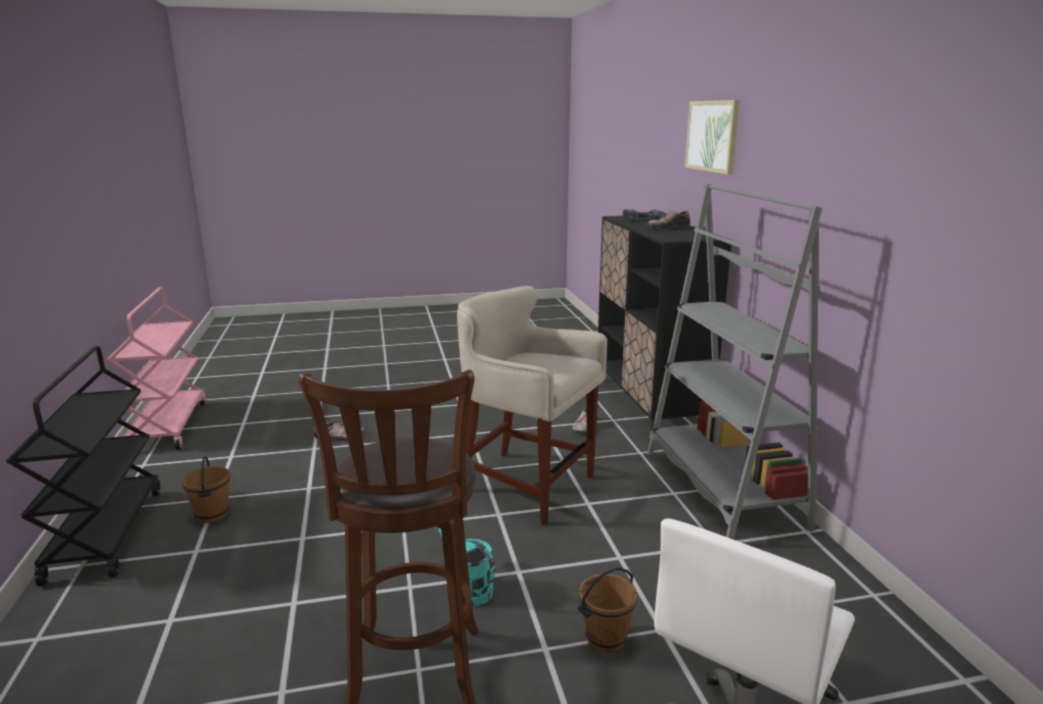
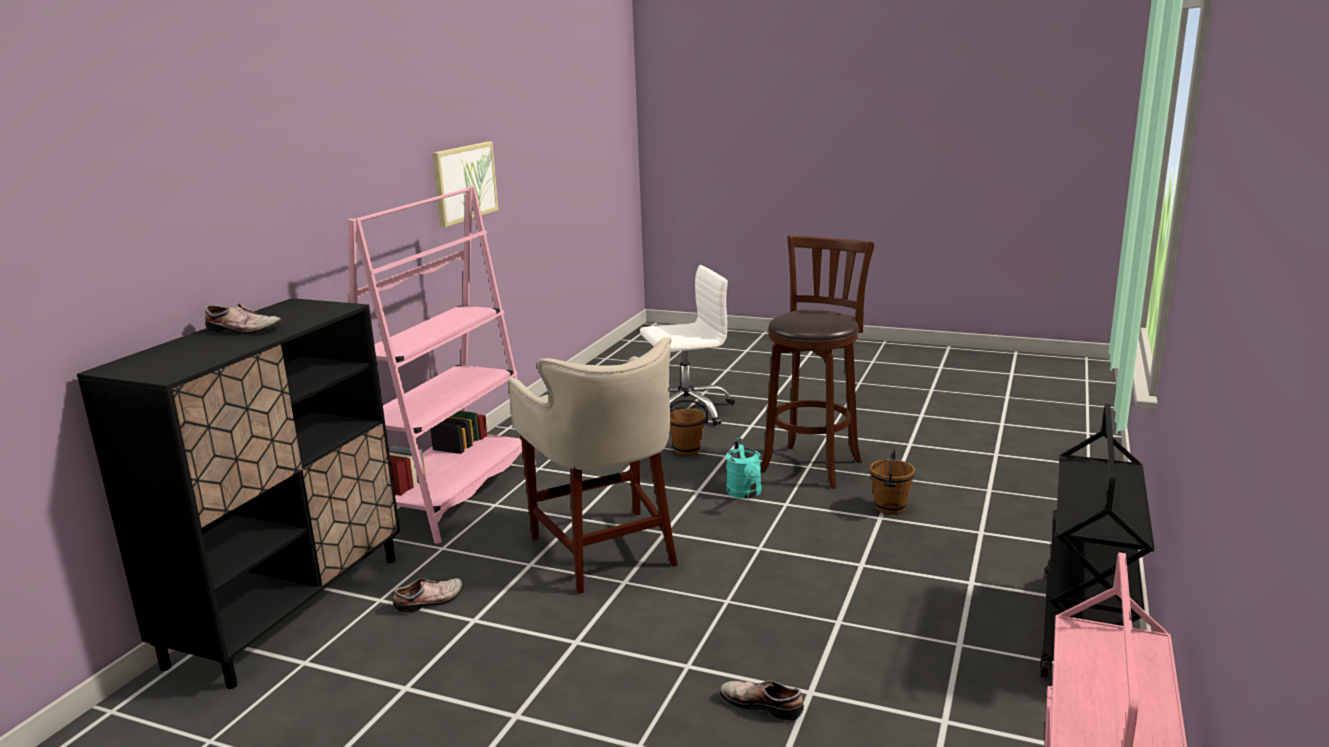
camera: 145 degrees left, 0 degrees up
brown bucket [182,456,230,523] -> brown bucket moved to [870,448,915,515]
power drill [623,209,666,222] -> none
grey bookcase [647,183,822,539] -> pink bookcase [347,186,536,544]
picture [685,100,740,175] -> picture moved to [432,142,499,227]

